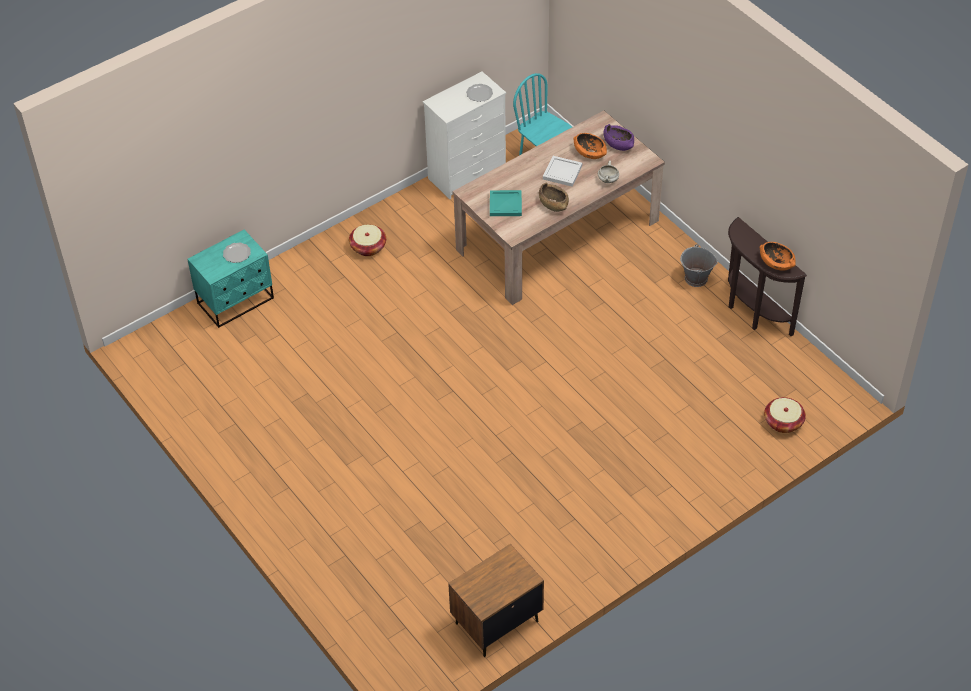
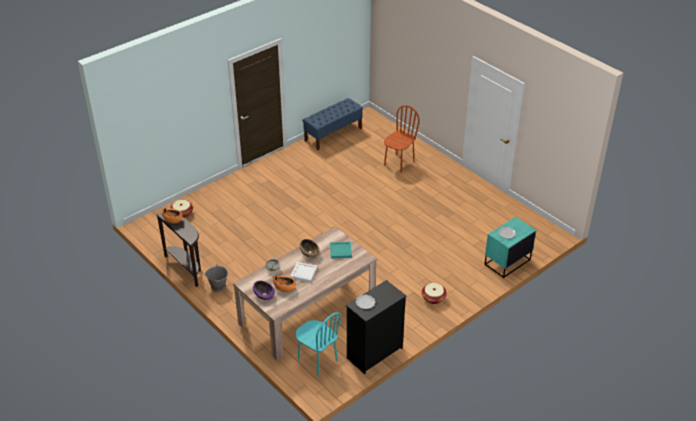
camera: 175 degrees right, 10 degrees down
white dresser [423,72,506,199] -> black dresser [346,280,407,374]
brown nightstand [448,544,544,657] -> blue bench [302,98,363,150]
none -> brown chair [384,105,420,173]

